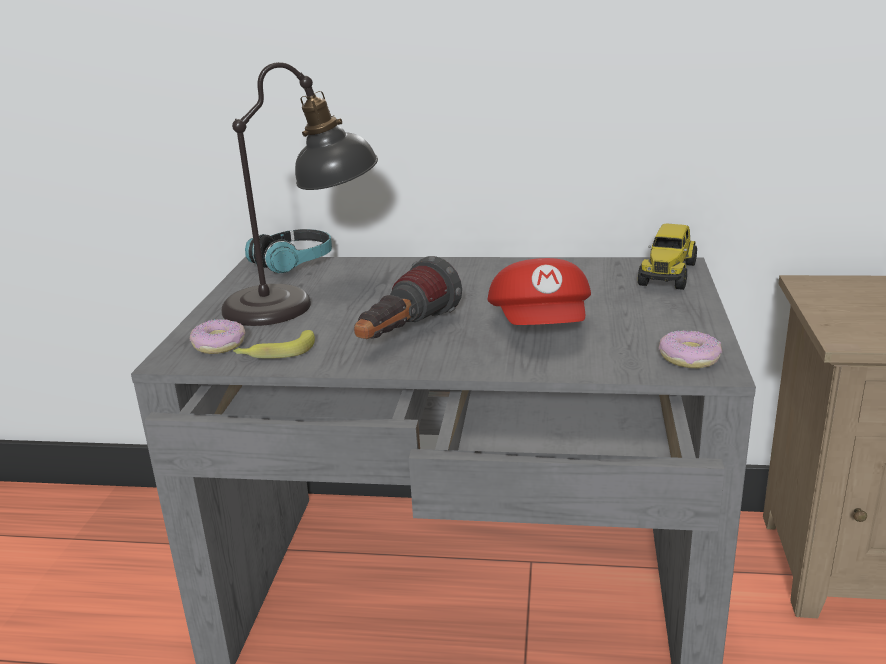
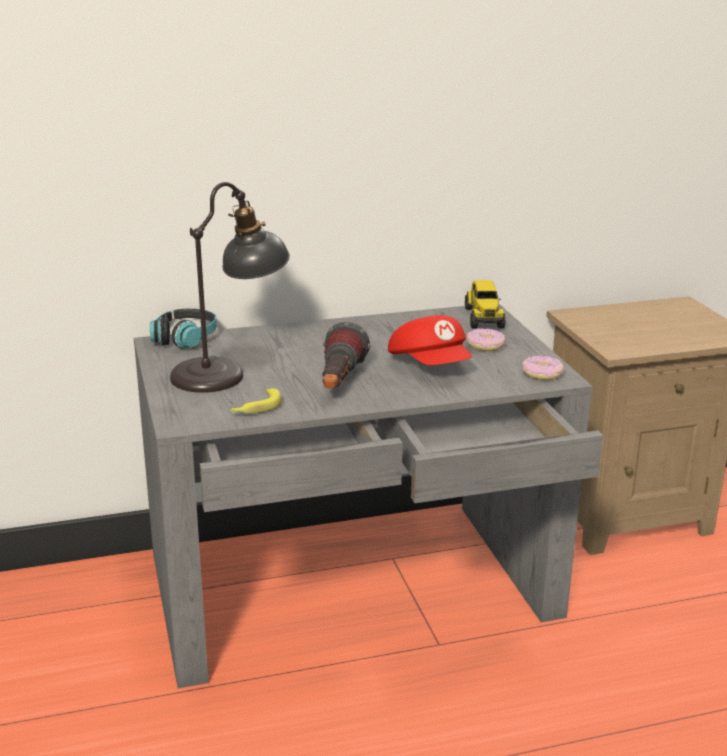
camera: 25 degrees left, 0 degrees up
donut [190,319,246,354] -> donut moved to [466,328,506,351]

